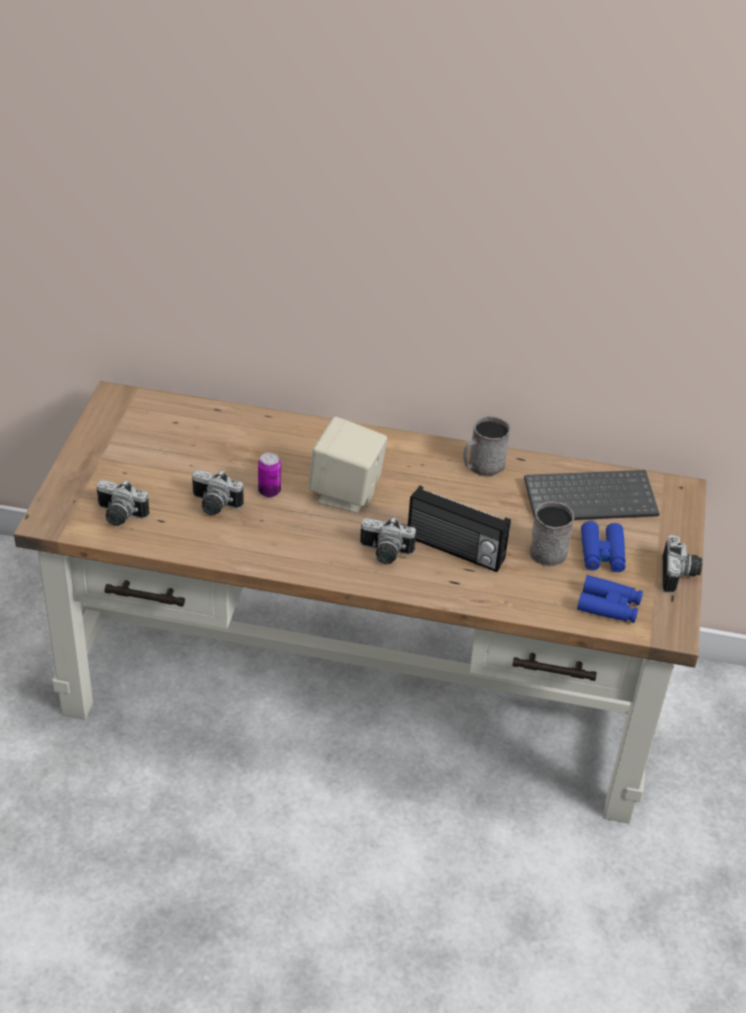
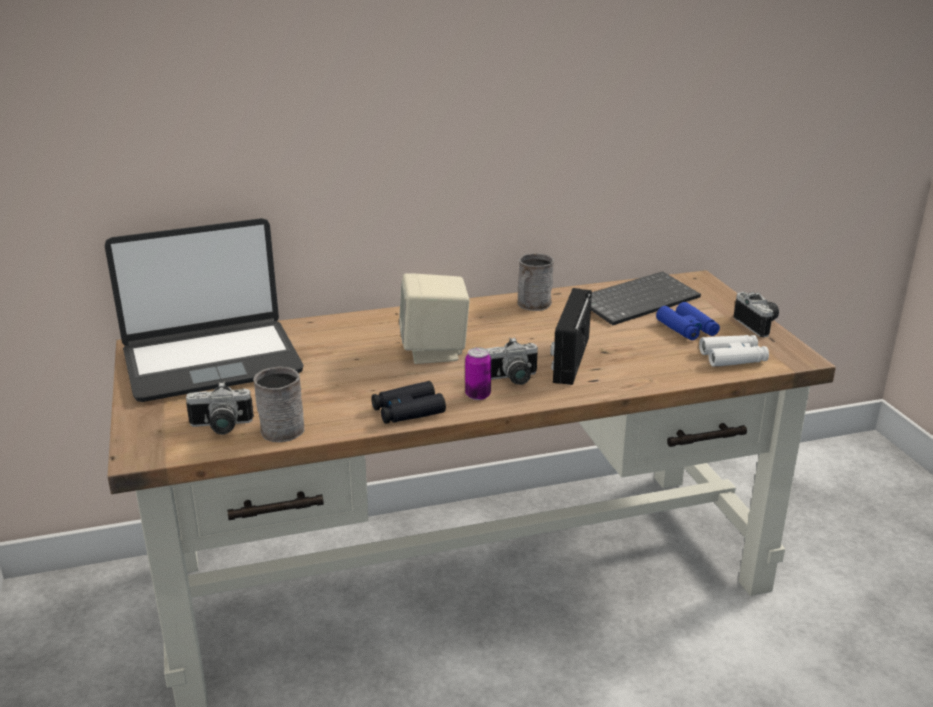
camera: 25 degrees left, 15 degrees down
camera [192,470,244,516] -> none
can [258,453,281,497] -> can moved to [465,347,491,400]
radio [408,485,511,572] -> radio turned 105 degrees clockwise [550,288,592,385]
grey mug [530,501,574,567] -> grey mug moved to [253,366,305,442]
blue binoculars [577,575,643,623] -> white binoculars [699,335,769,367]
none -> laptop [105,218,304,402]
none -> black binoculars [371,381,446,424]

